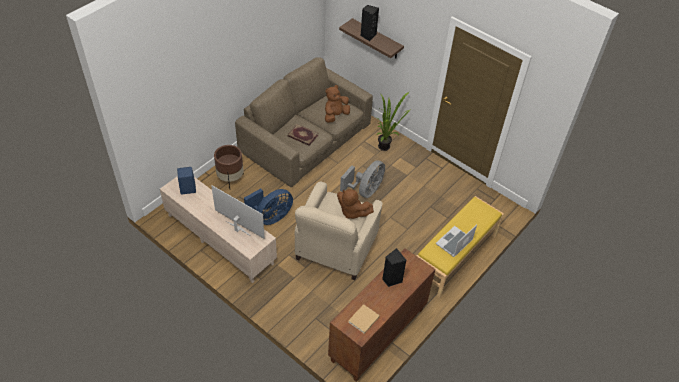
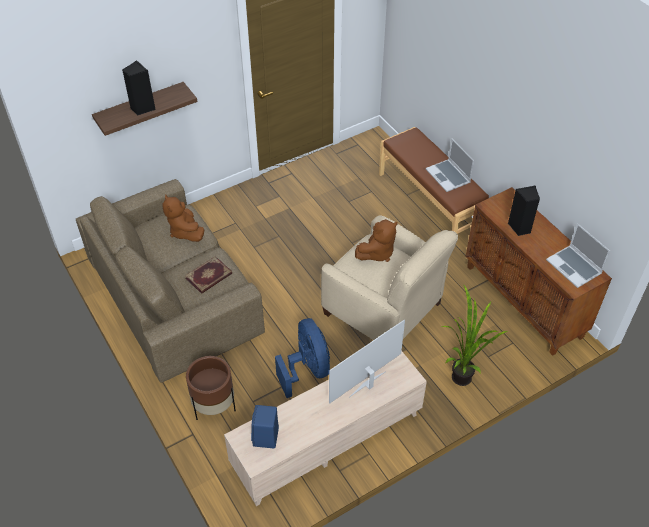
camera: 70 degrees left, 0 degrees up
grey fan [340,160,385,198] -> none
beige book [348,304,380,334] -> laptop [546,223,610,288]
potted plant [377,92,411,151] -> potted plant moved to [441,285,508,386]
yellow bench [417,196,504,299] -> brown bench [379,127,489,248]

